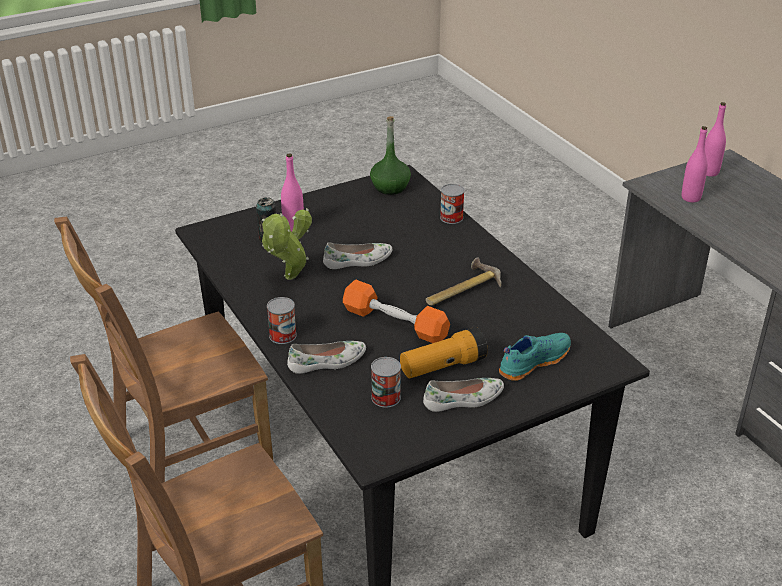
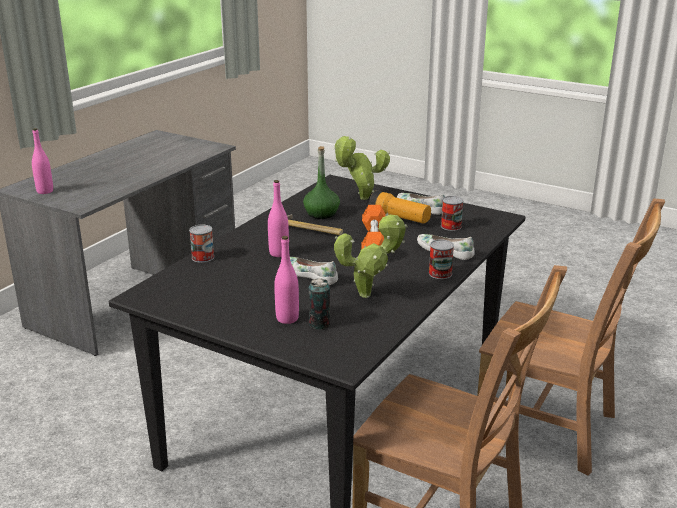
camera: 120 degrees left, 10 degrees down
green bottle [370,116,411,195] -> green bottle moved to [303,146,340,219]
turquoise shoe [499,333,571,381] -> potted plant [333,136,390,200]
pink bottle [682,126,708,202] -> pink bottle moved to [268,180,289,257]

